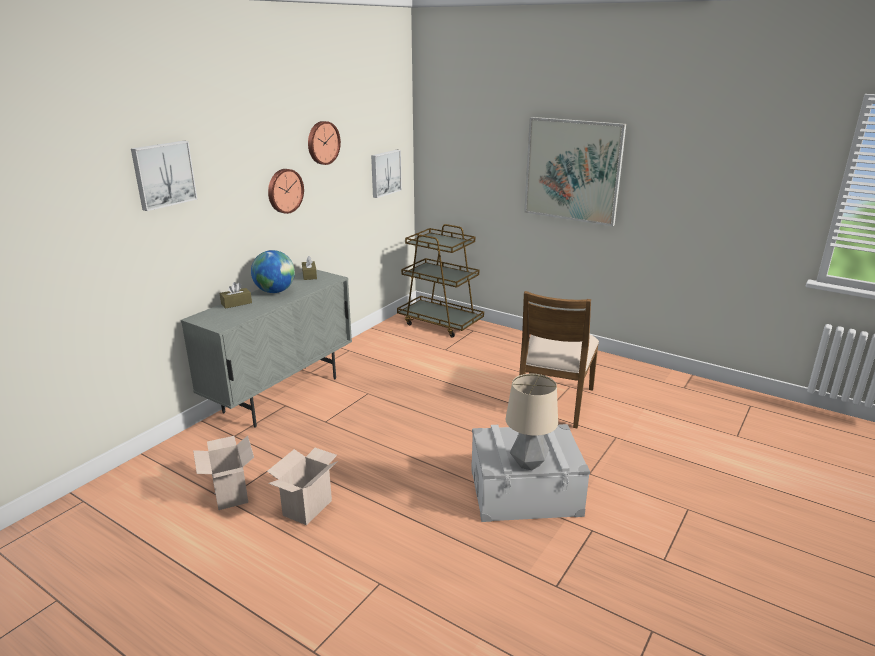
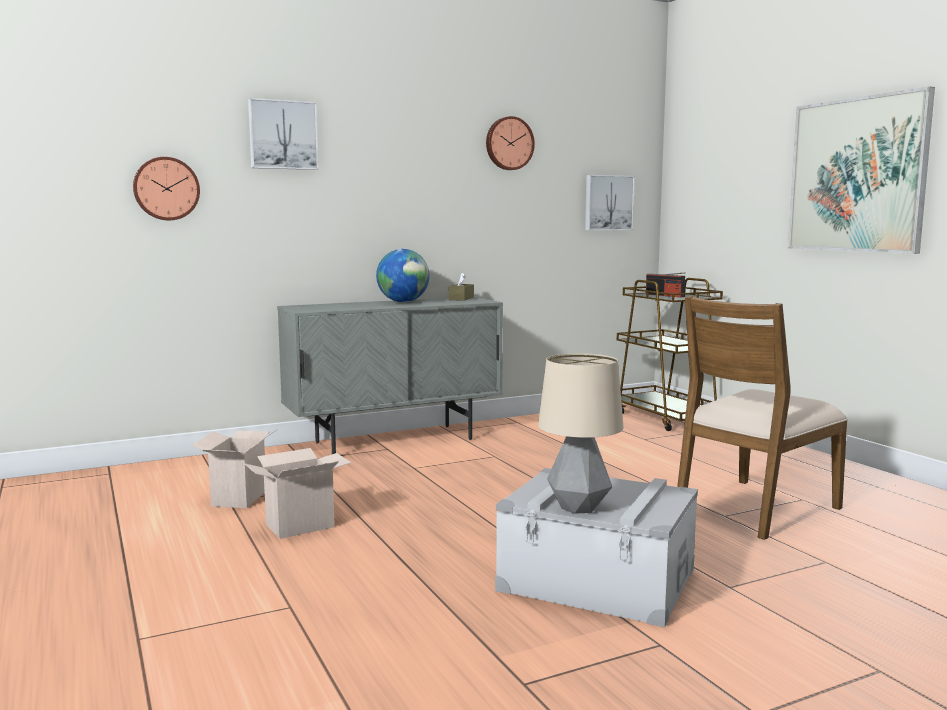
camera: 30 degrees right, 15 degrees down
brown tissue box [220,282,252,309] -> none
wall clock [268,169,304,214] -> wall clock moved to [133,157,200,220]
none -> radio [646,272,686,297]

